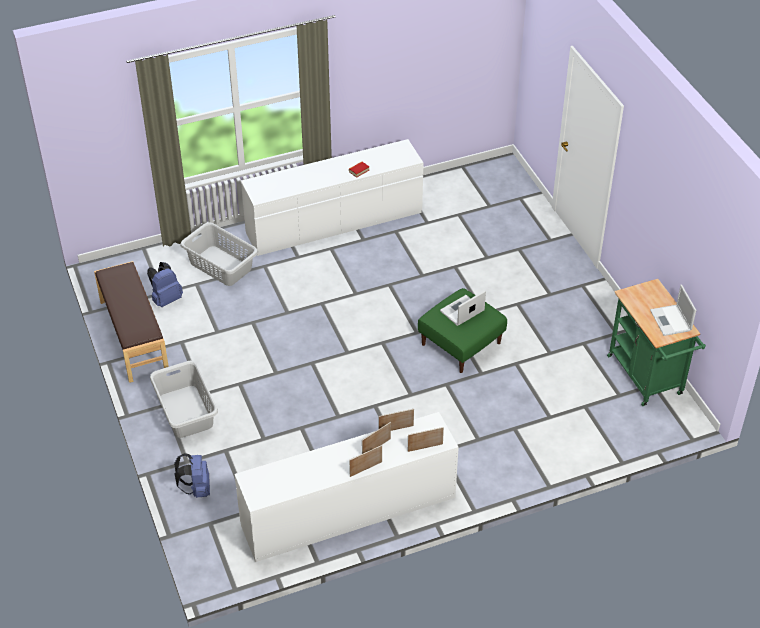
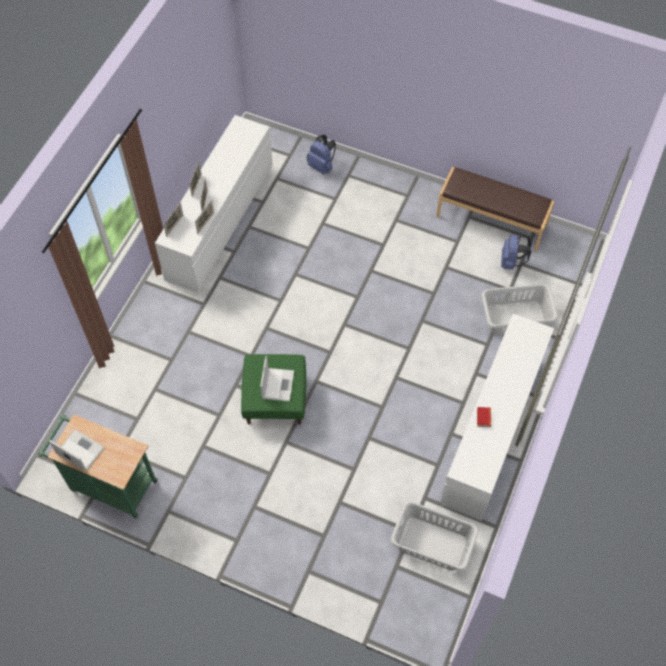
camera: 135 degrees right, 15 degrees up
grey laundry basket [150,361,218,438] -> grey laundry basket moved to [391,501,478,571]

